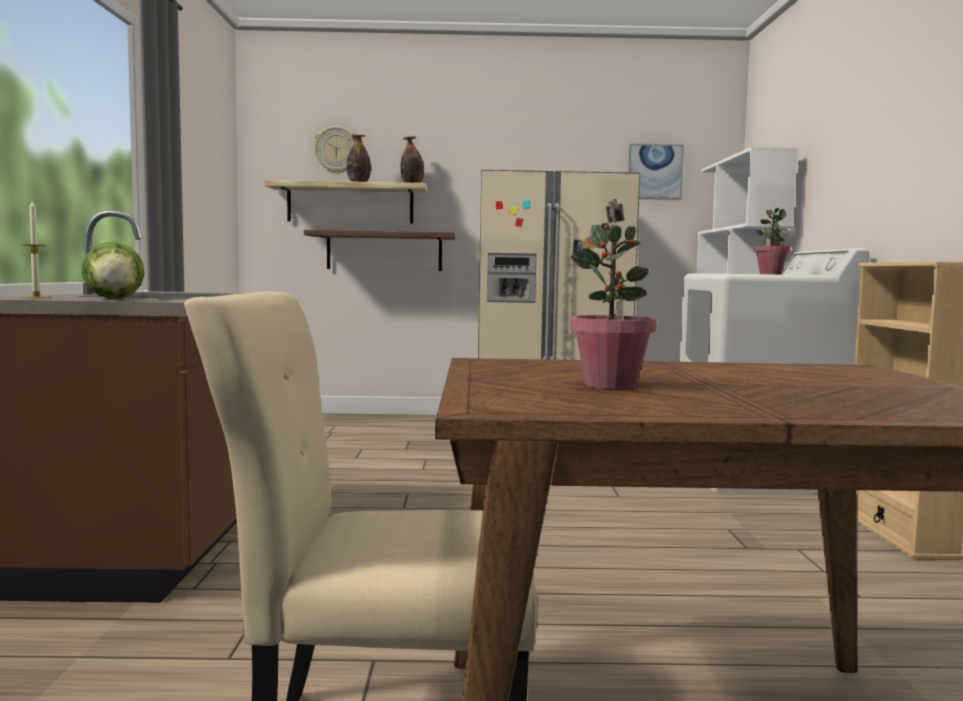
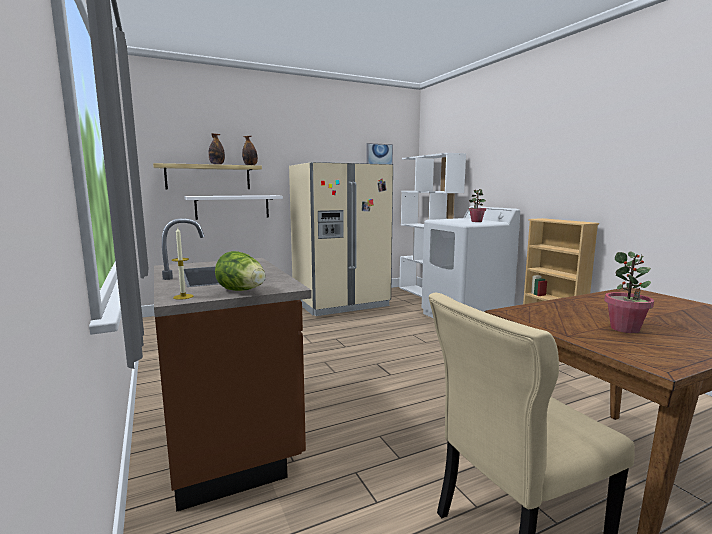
camera: 25 degrees left, 5 degrees up
brown shelf [304,230,456,271] -> white shelf [184,195,283,220]
wall clock [314,126,356,174] -> none

